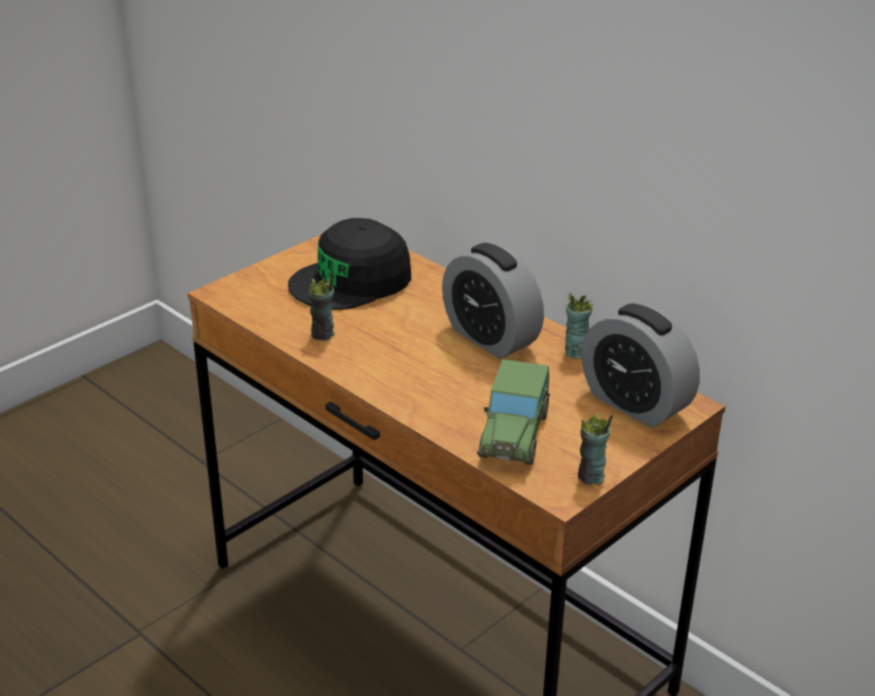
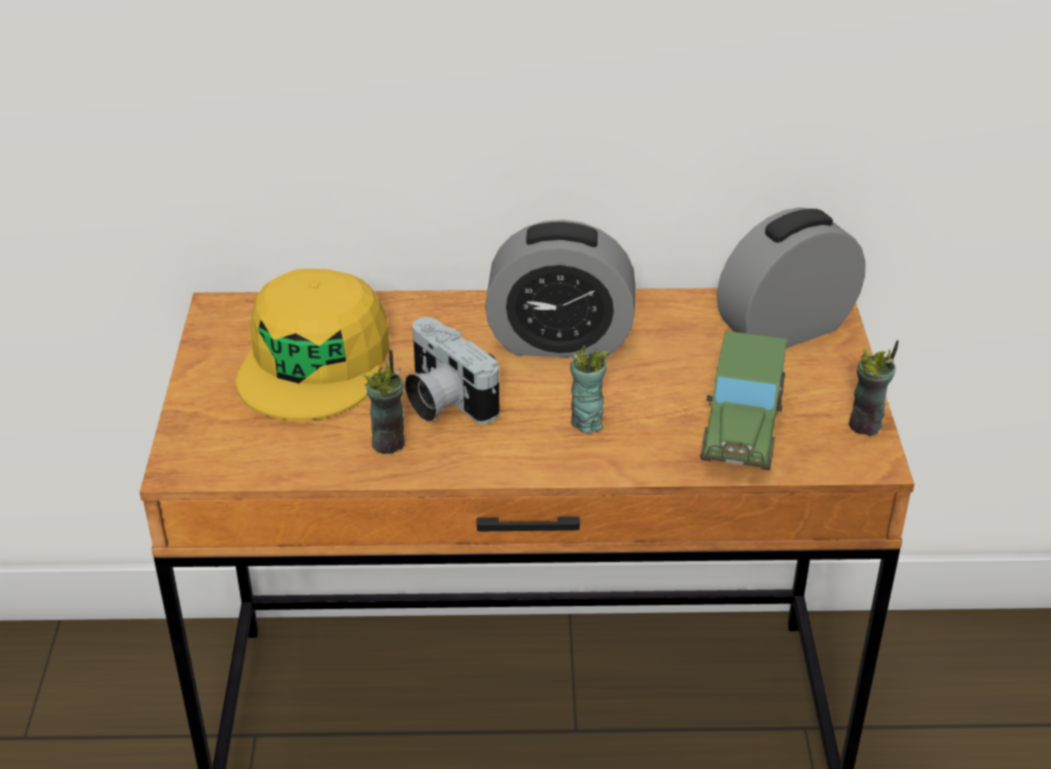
camera: 45 degrees left, 5 degrees up
black cap [288,218,411,310] -> yellow cap [236,269,390,420]
toy car [477,359,550,465] -> toy car turned 45 degrees clockwise [700,331,787,470]
cup [565,293,593,359] -> cup moved to [570,345,609,433]
alarm clock [581,303,700,428] -> alarm clock turned 150 degrees clockwise [717,207,866,348]
none -> camera [405,317,499,424]

